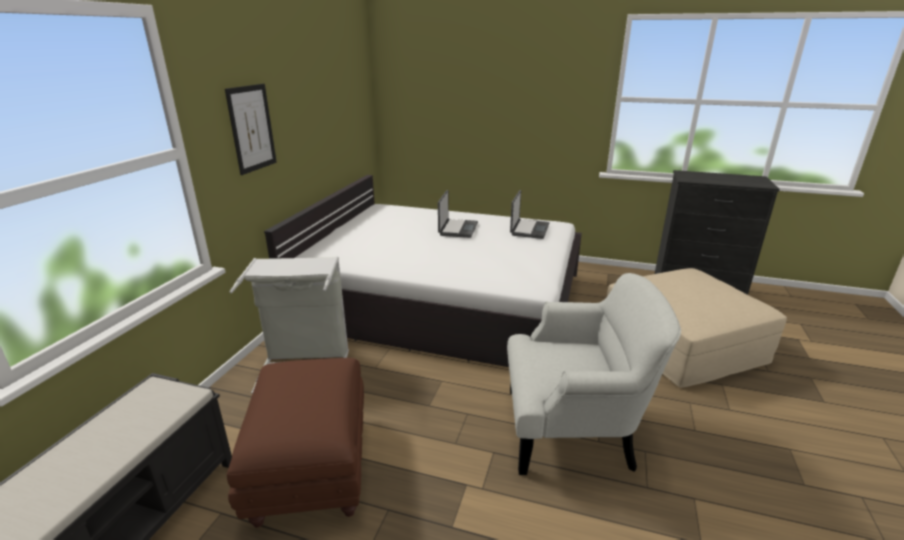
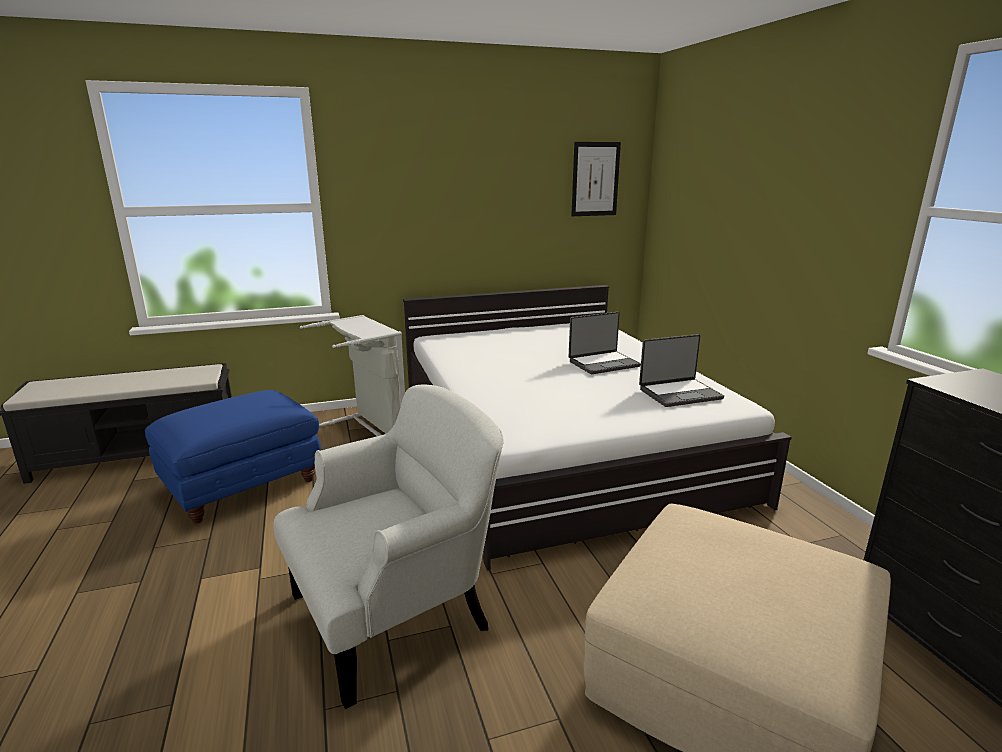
camera: 55 degrees right, 5 degrees down
picture [225,84,277,175] -> picture moved to [571,142,621,216]
brown ottoman [227,358,364,527] -> blue ottoman [145,390,321,524]
white armchair [507,273,681,475] -> white armchair turned 90 degrees counterclockwise [273,385,504,709]

